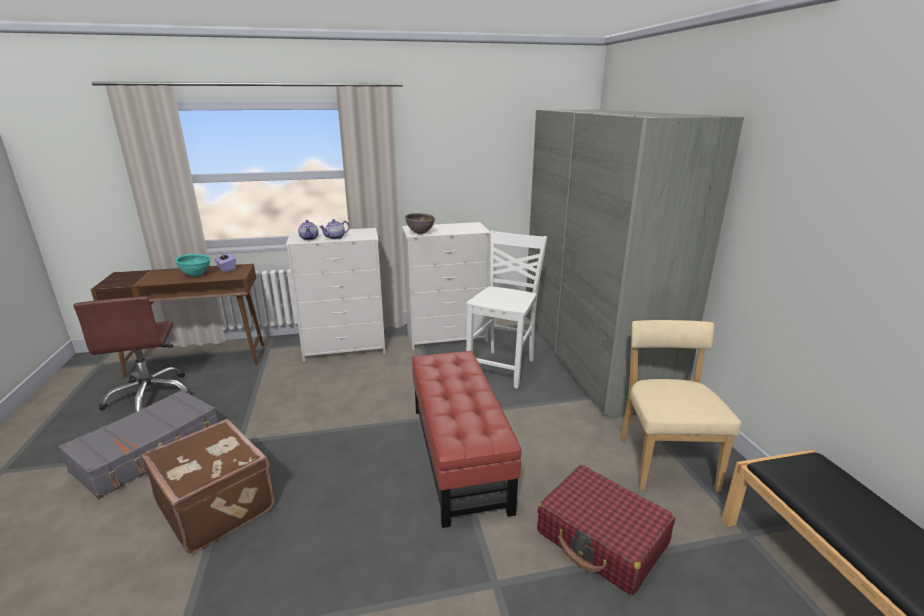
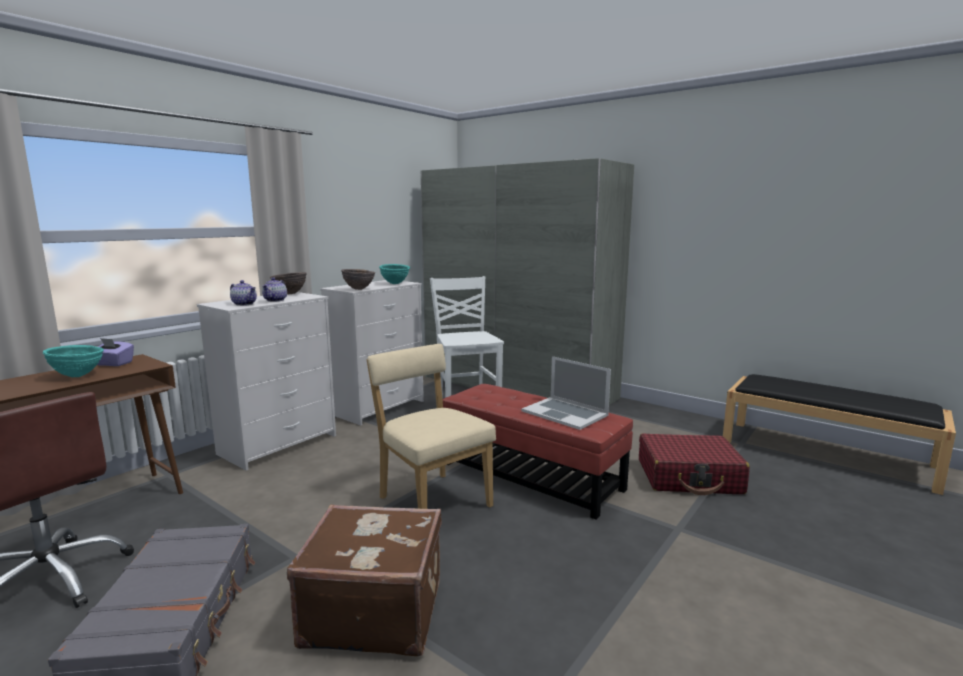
camera: 40 degrees left, 10 degrees down
beige chair [620,320,742,492] -> beige chair moved to [367,344,496,509]
none -> brown bowl [270,272,307,294]
none -> turquoise bowl [379,264,410,284]
none -> laptop [521,356,611,430]

